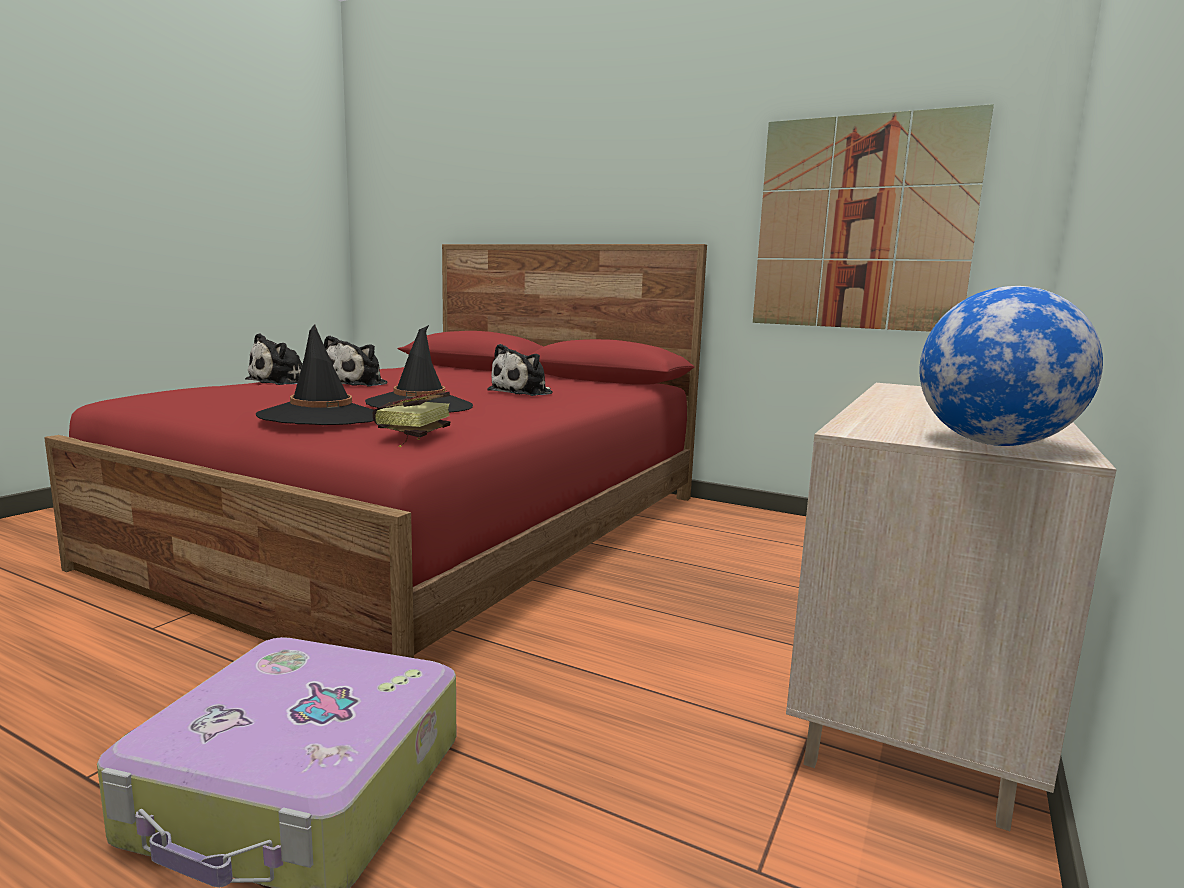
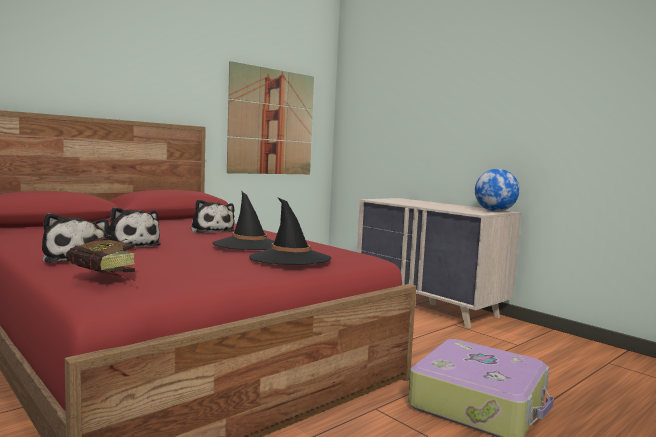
camera: 70 degrees left, 5 degrees down
book [373,389,450,447] -> book moved to [66,235,136,281]

